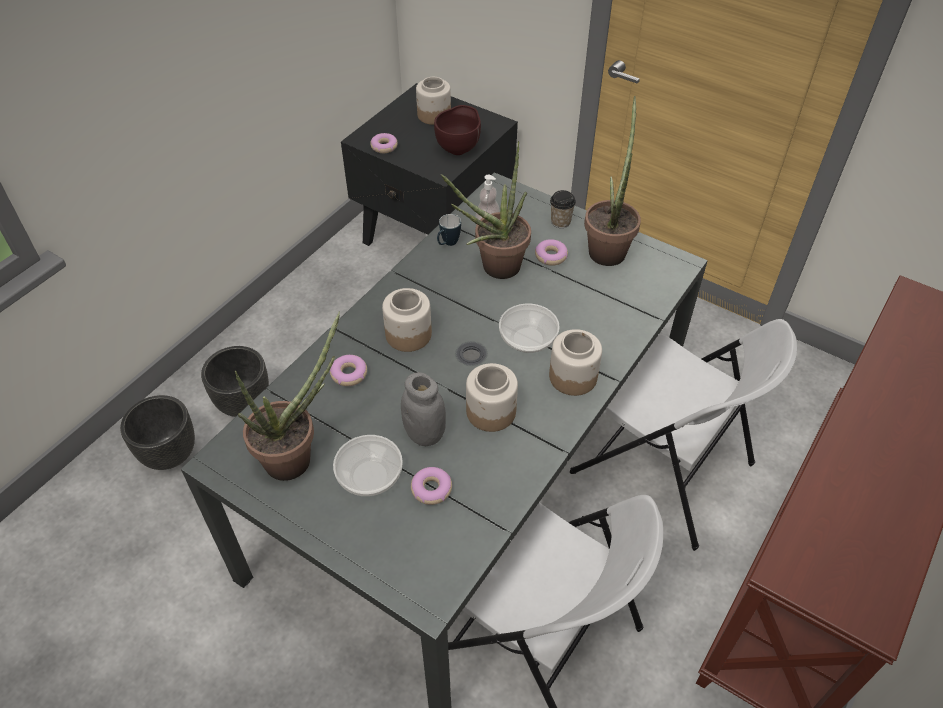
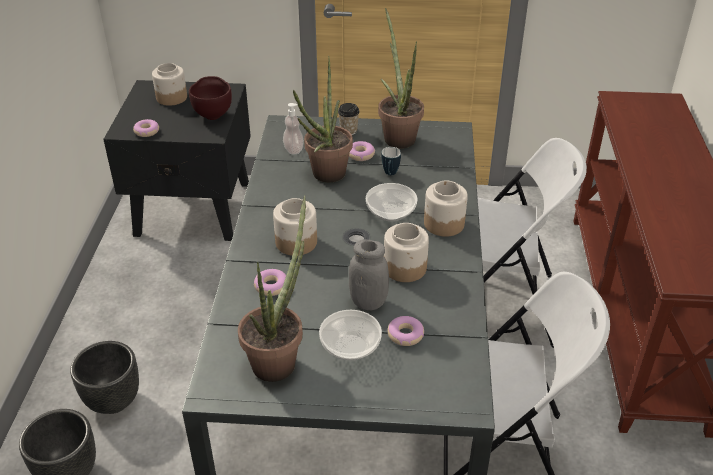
camera: 30 degrees left, 10 degrees down
mug [437,214,461,246] -> mug moved to [381,147,401,176]

